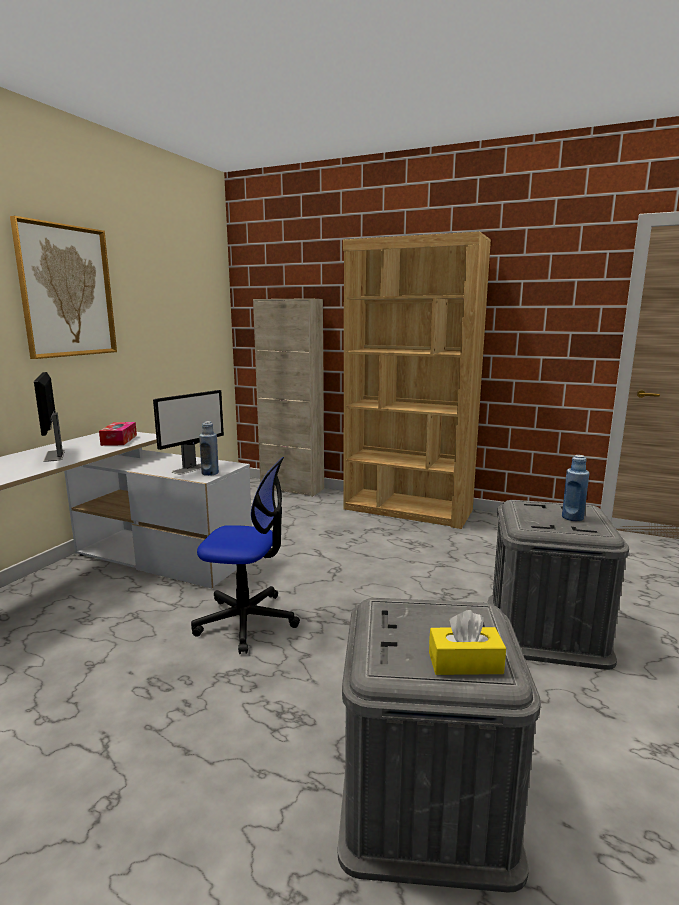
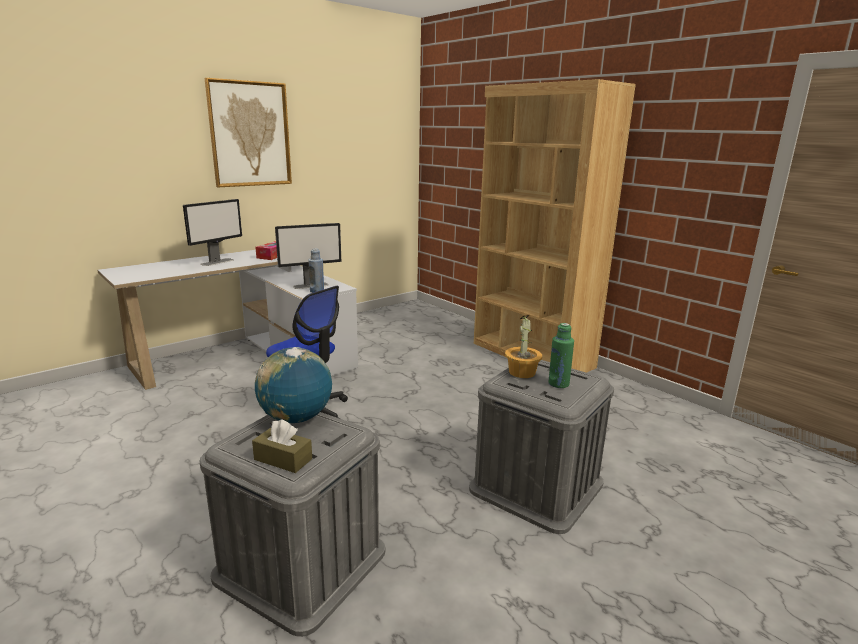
camera: 25 degrees right, 5 degrees up
monitor [34,372,65,462] -> monitor turned 150 degrees counterclockwise [183,199,242,266]
beige cabinet [253,298,324,497] -> none
yellow tissue box [429,610,506,675] -> brown tissue box [252,419,312,473]
blue bottle [562,455,589,521] -> green bottle [548,323,574,388]
none -> globe [255,347,332,423]
none -> potted plant [505,315,542,378]

